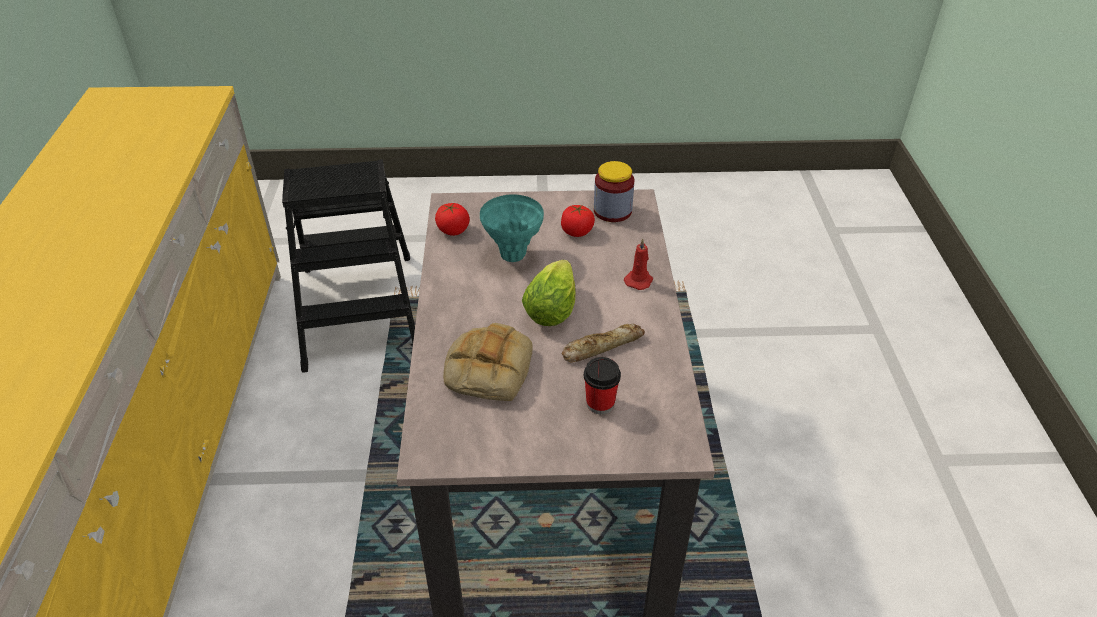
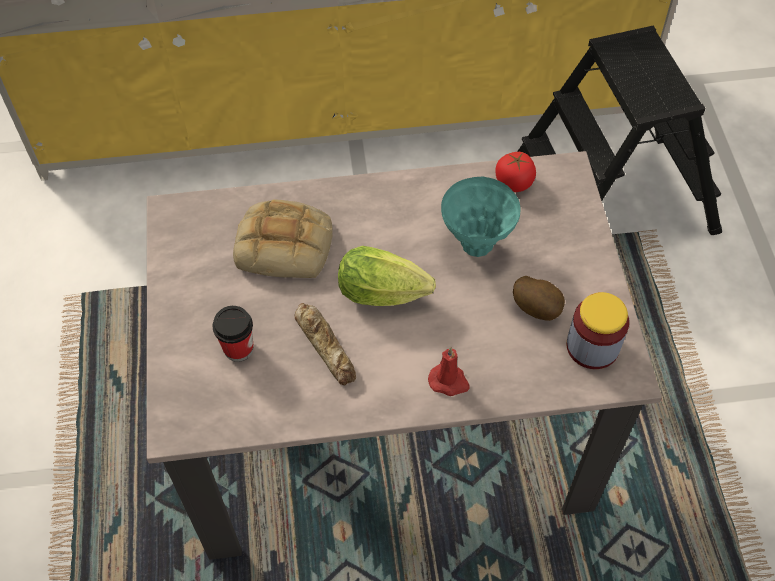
camera: 85 degrees right, 15 degrees up
tomato [561,205,595,237] -> potato [513,276,565,321]

